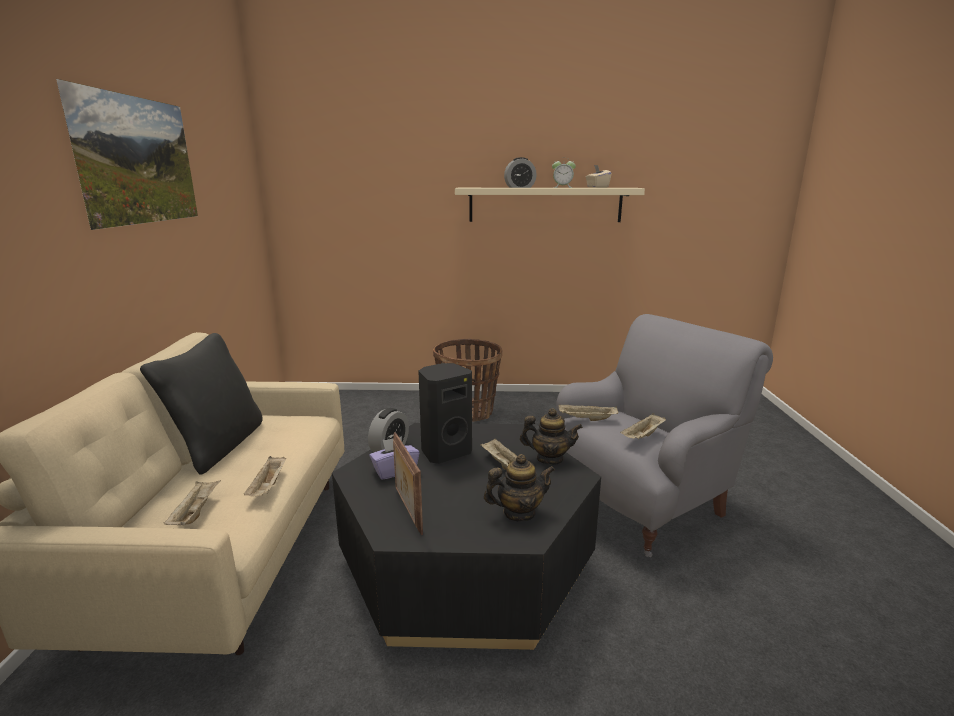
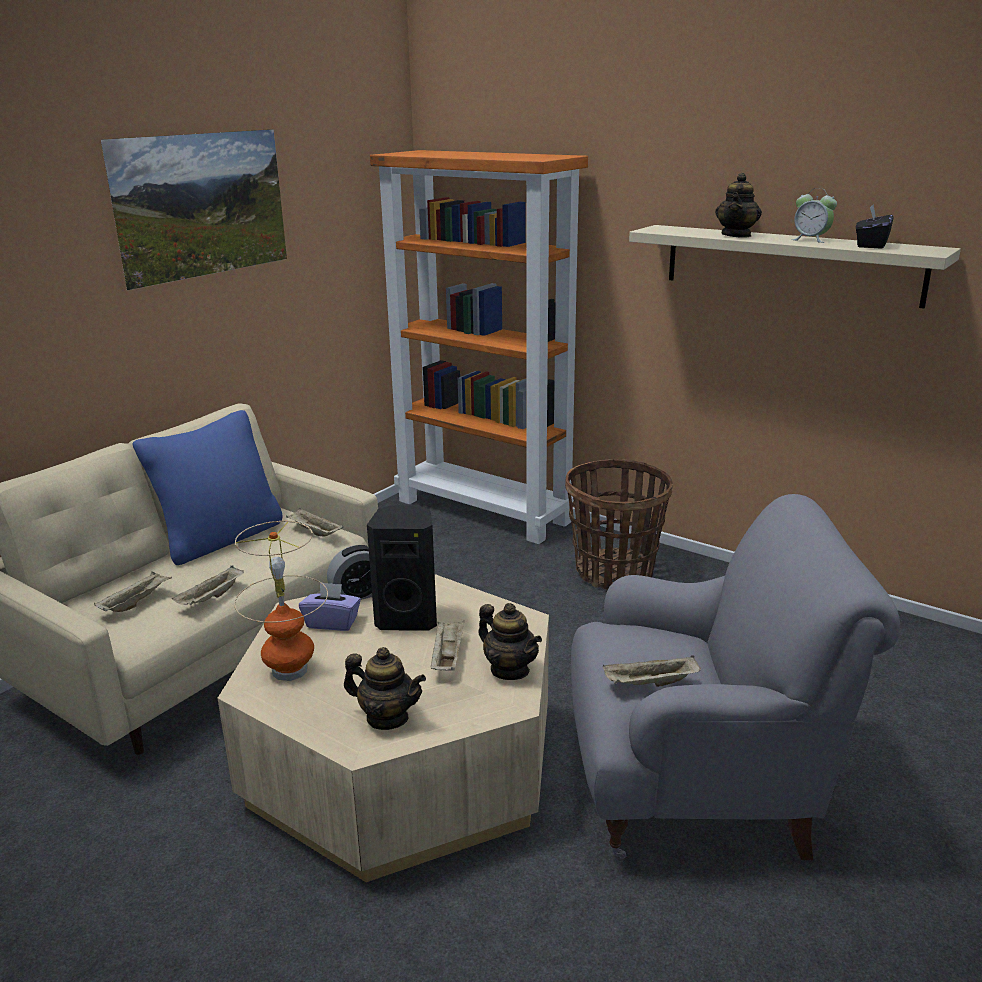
camera: 35 degrees right, 5 degrees up
black pillow [140,333,262,475] -> blue pillow [133,410,282,565]
black coffee table [332,423,601,650] -> beige coffee table [217,574,549,882]
picture frame [393,432,423,535] -> table lamp [234,521,328,681]
alarm clock [504,157,537,188] -> teapot [715,173,762,238]
beige tray [559,404,618,421] -> beige tray moved to [286,509,344,537]
beige tissue box [586,165,612,188] -> black tissue box [856,204,893,249]
none -> orange bookcase [370,150,588,544]

